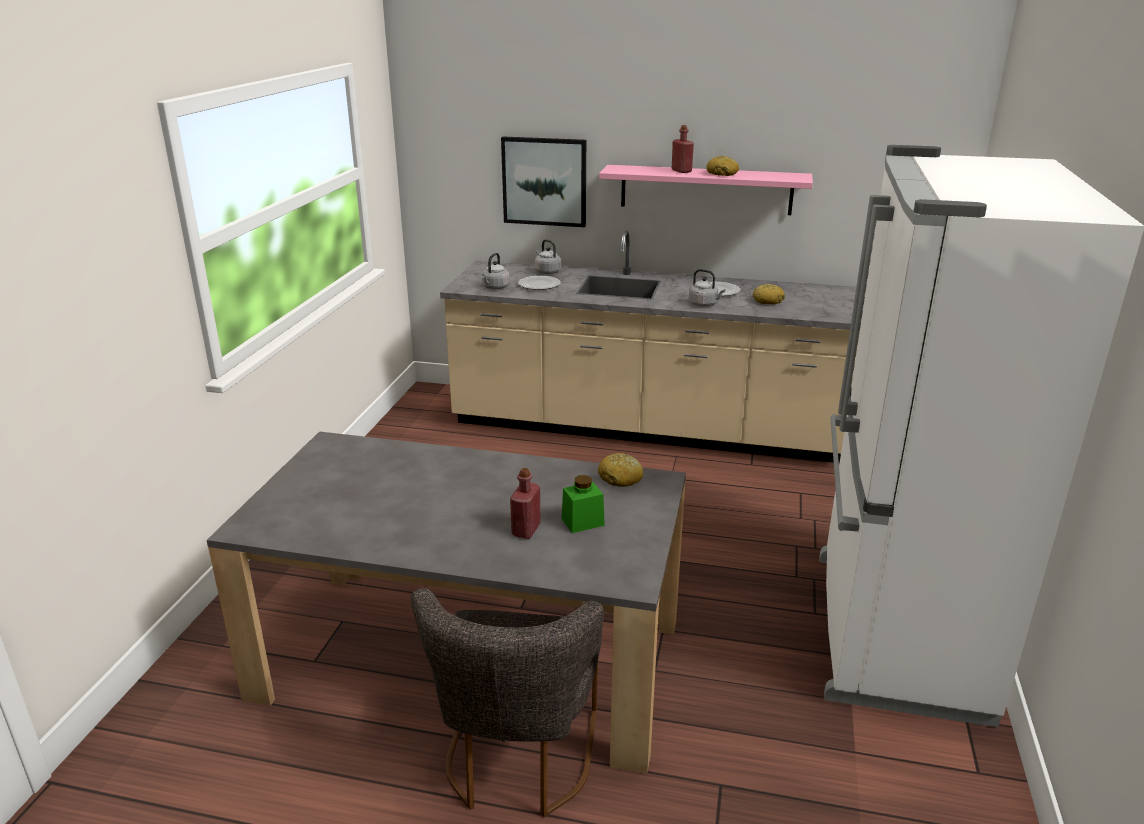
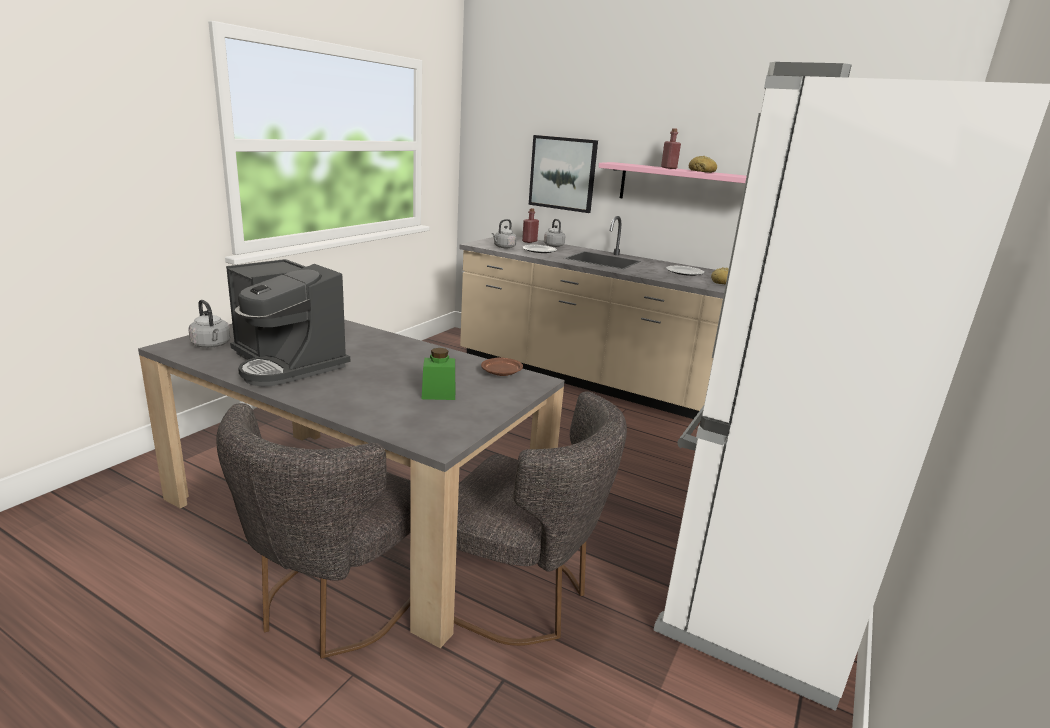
camera: 15 degrees right, 5 degrees down
red bottle [510,468,541,539] -> red bottle moved to [522,208,539,243]
bread [598,453,643,487] -> brown plate [481,357,523,376]
grey kettle [689,269,725,306] -> grey kettle moved to [188,300,231,348]
none -> coffee machine [226,259,350,386]
none -> grey chair [454,391,627,646]

